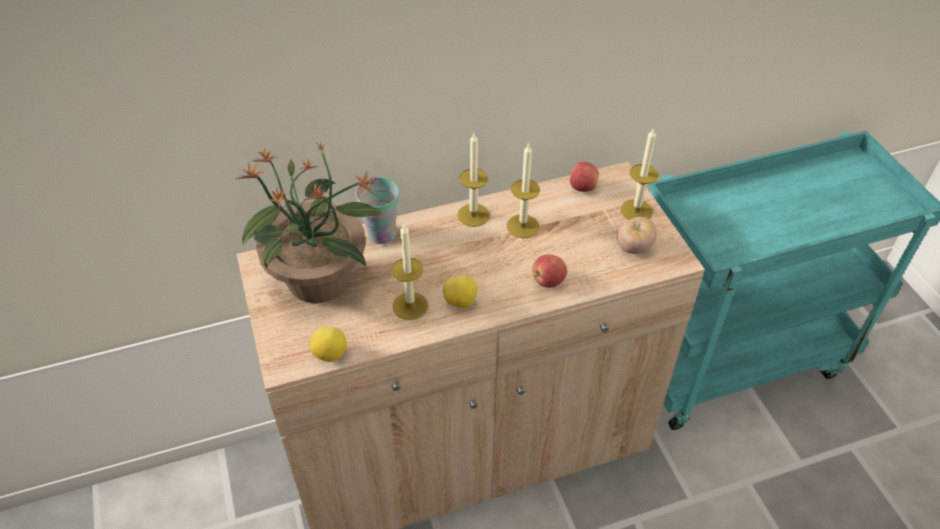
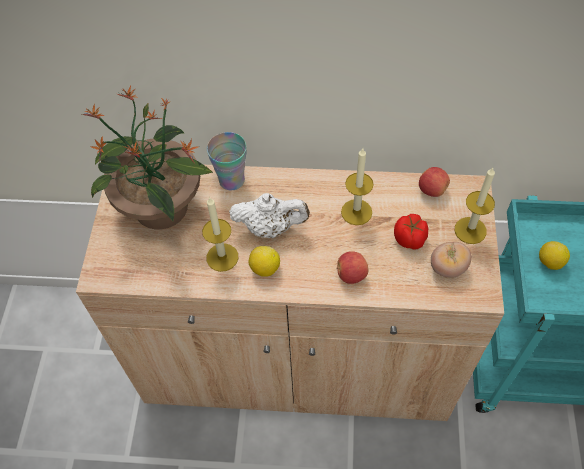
camera: 25 degrees right, 10 degrees up
lemon [310,326,347,362] -> lemon moved to [539,241,570,270]
candle [457,133,490,227] -> none
none -> white teapot [229,193,310,238]
none -> tomato [394,214,428,250]

